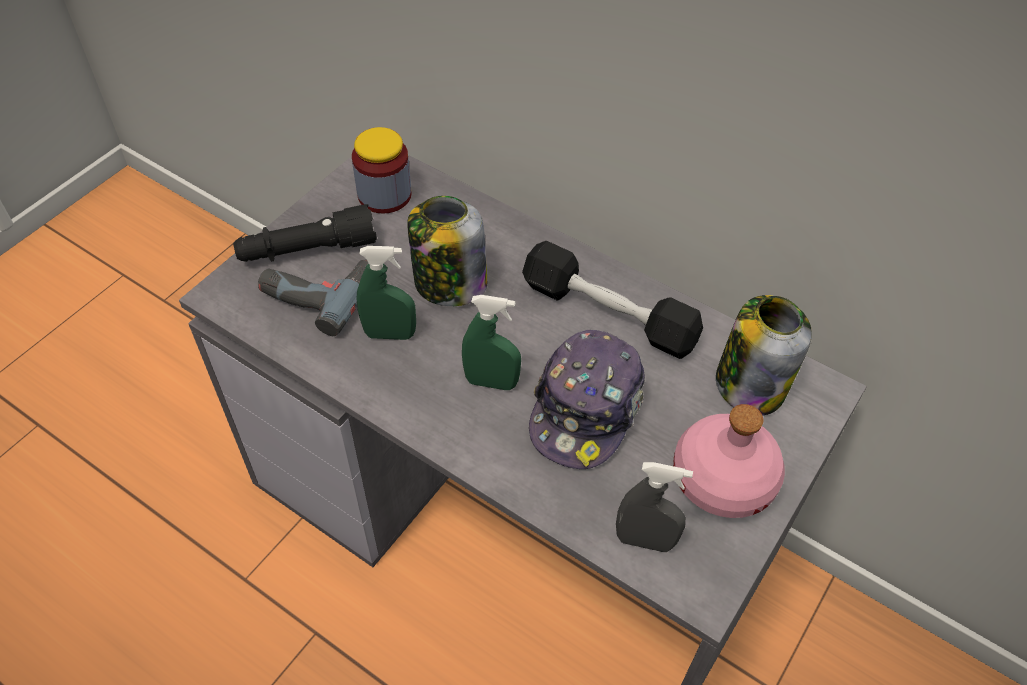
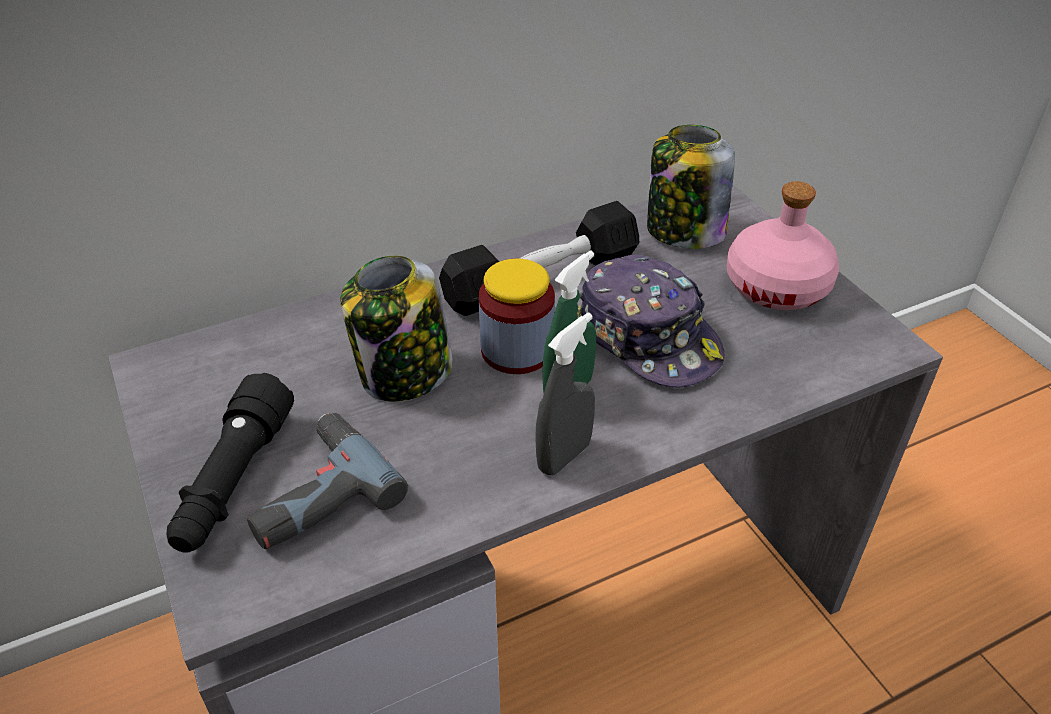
camera: 60 degrees left, 10 degrees down
jar [352,127,412,214] -> jar moved to [479,258,555,374]
green spray bottle [357,246,416,340] -> none
grey spray bottle [616,462,693,552] -> grey spray bottle moved to [535,312,595,475]

